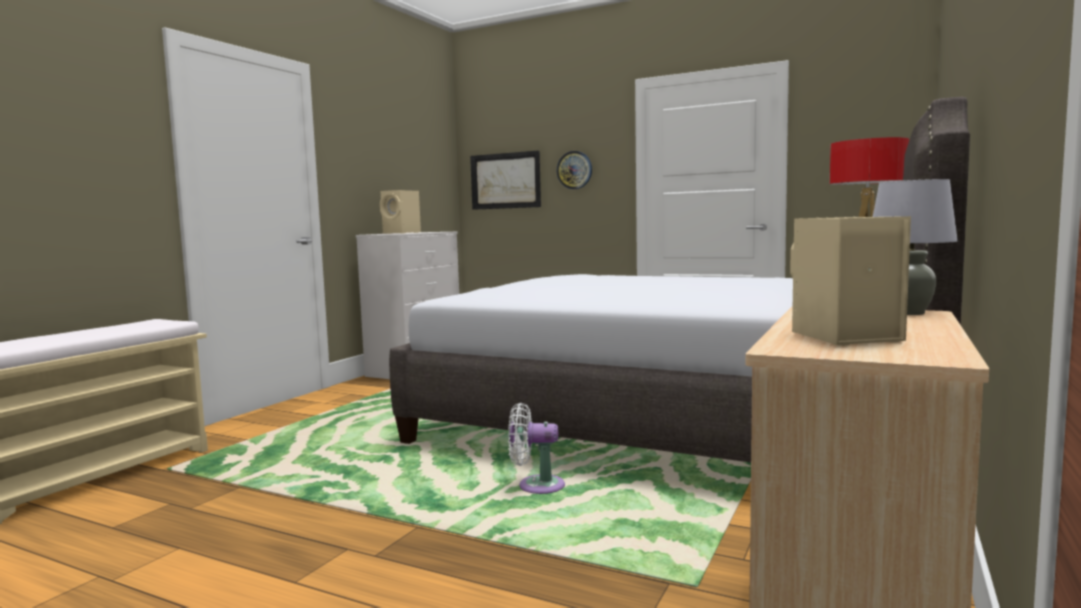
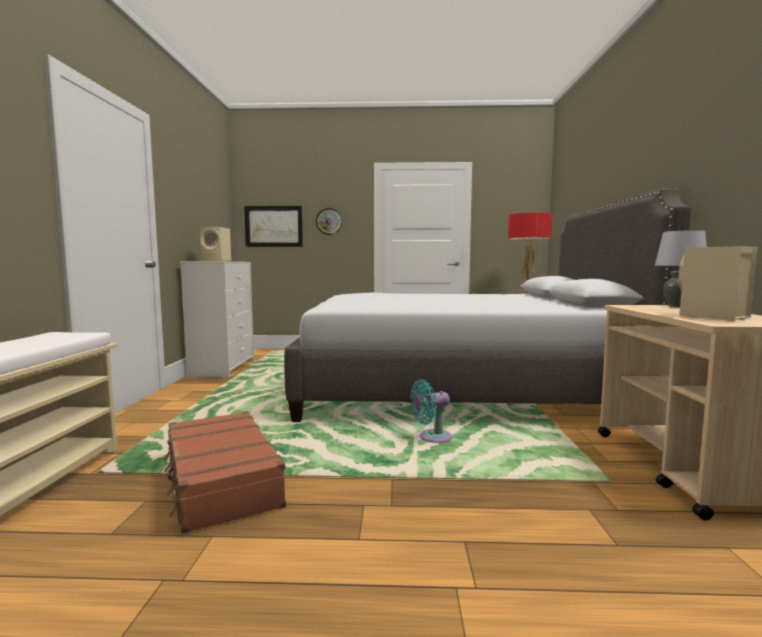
camera: 25 degrees left, 0 degrees up
white fan [508,403,565,494] -> turquoise fan [410,380,452,443]
none -> brown suitcase [164,411,286,534]

